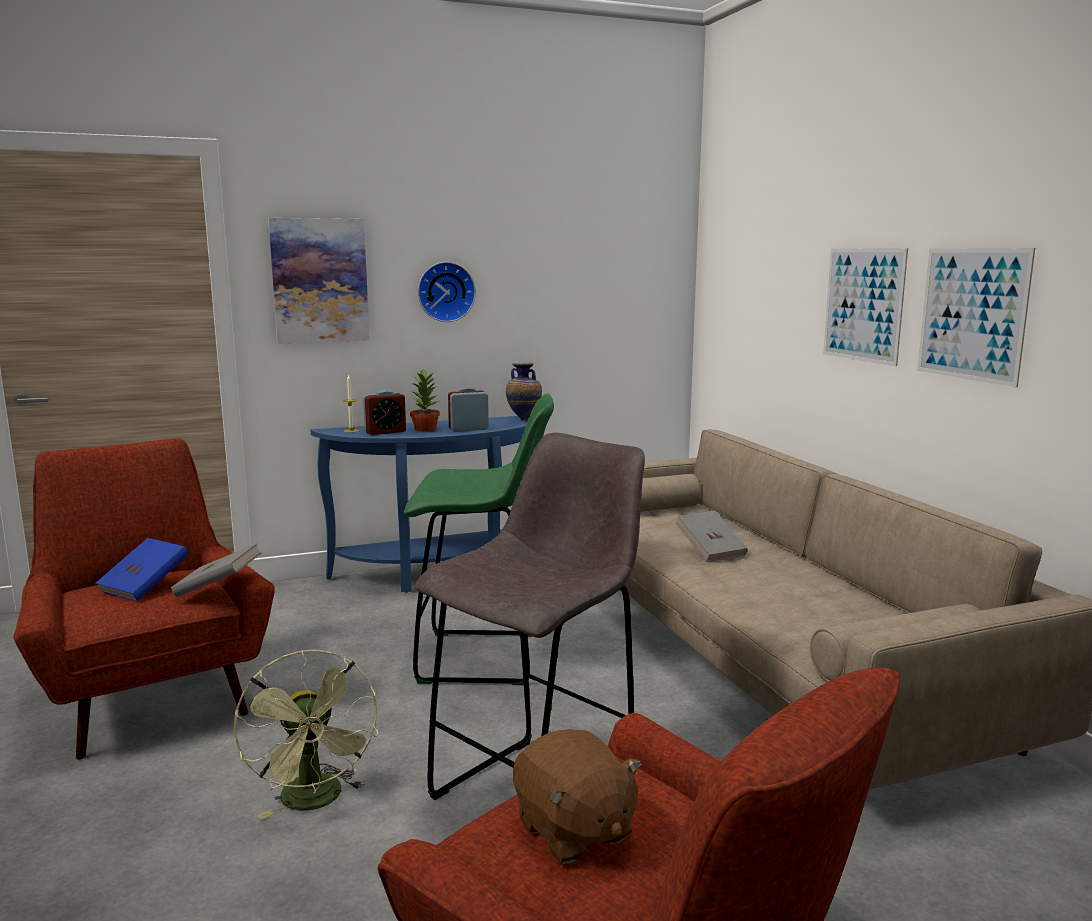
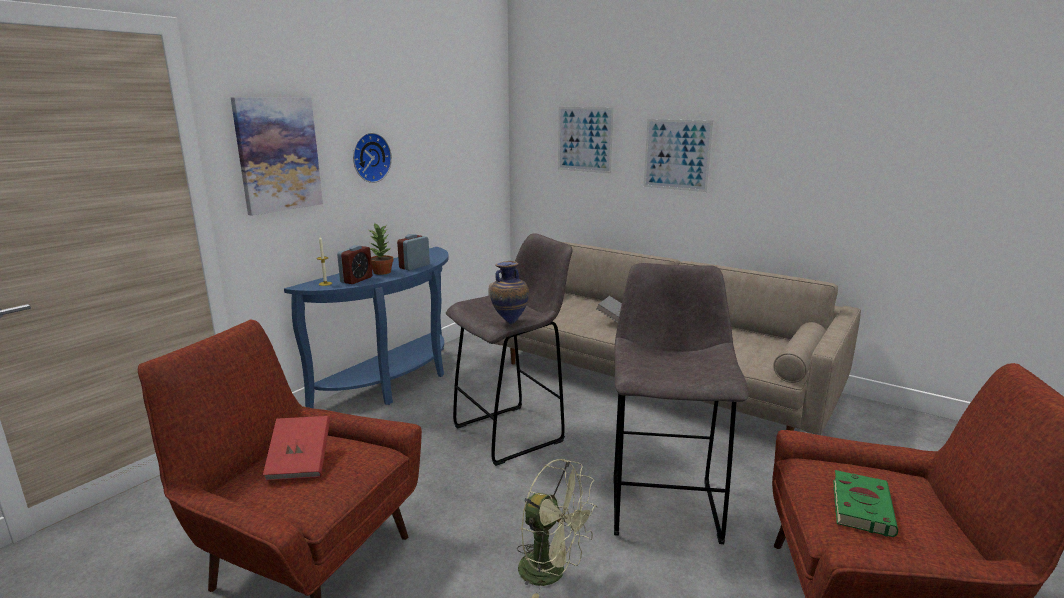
camera: 35 degrees left, 5 degrees up
blue book [96,538,188,601] -> red book [263,416,330,481]
grey book [171,544,262,597] -> none
green stool [404,393,554,685] -> grey stool [446,234,572,466]
vase [506,362,542,421] -> vase moved to [490,261,529,324]
brown plush toy [513,729,642,864] -> green book [833,470,898,537]
picture [917,248,1035,387] -> picture moved to [558,107,614,173]

